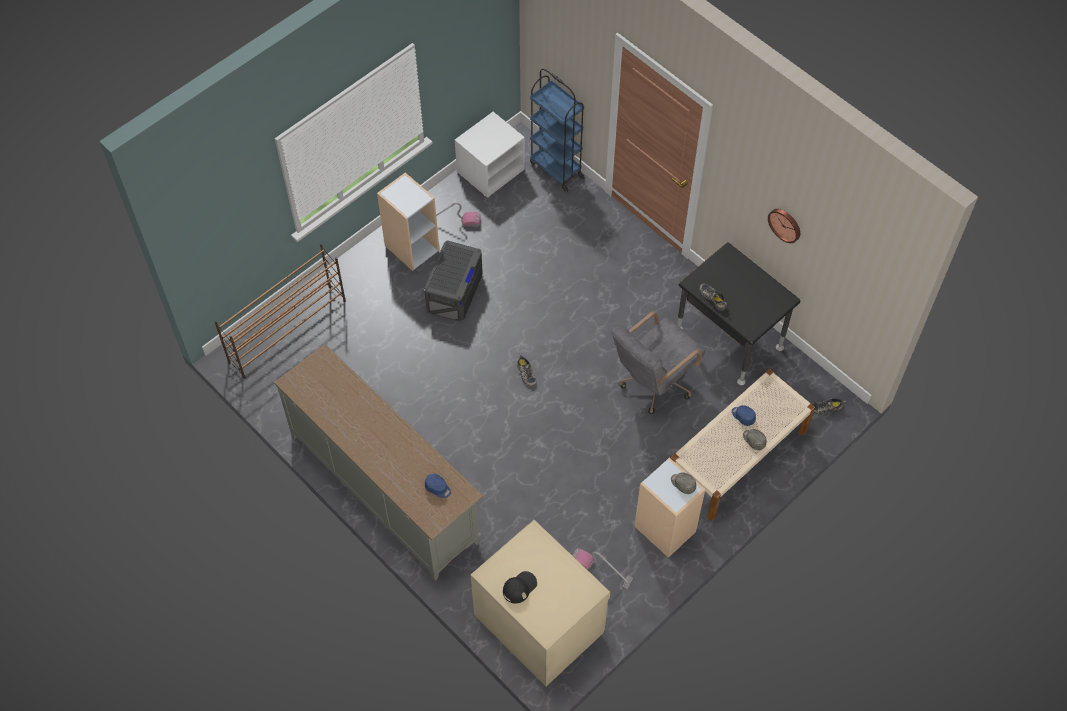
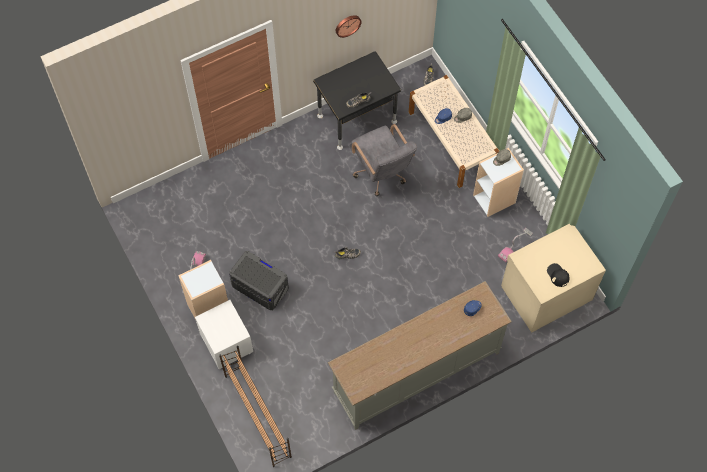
camera: 75 degrees left, 5 degrees up
white nightstand [455,112,525,198] -> white nightstand moved to [195,300,253,369]
blue cart [530,69,585,192] -> none

